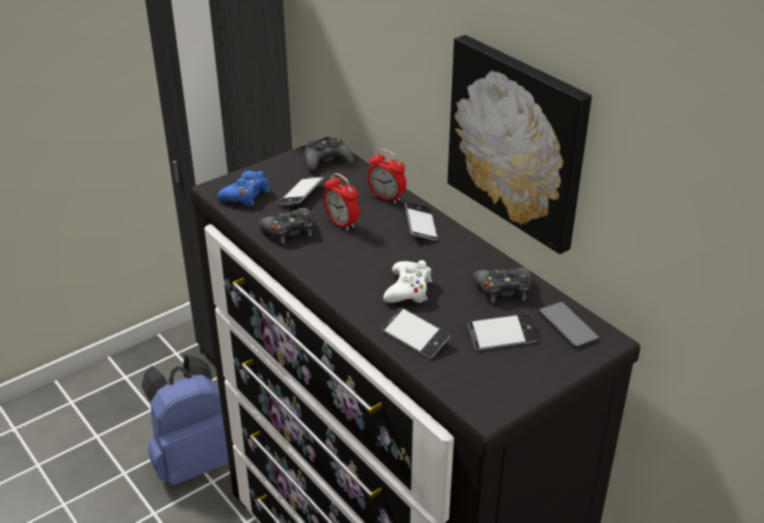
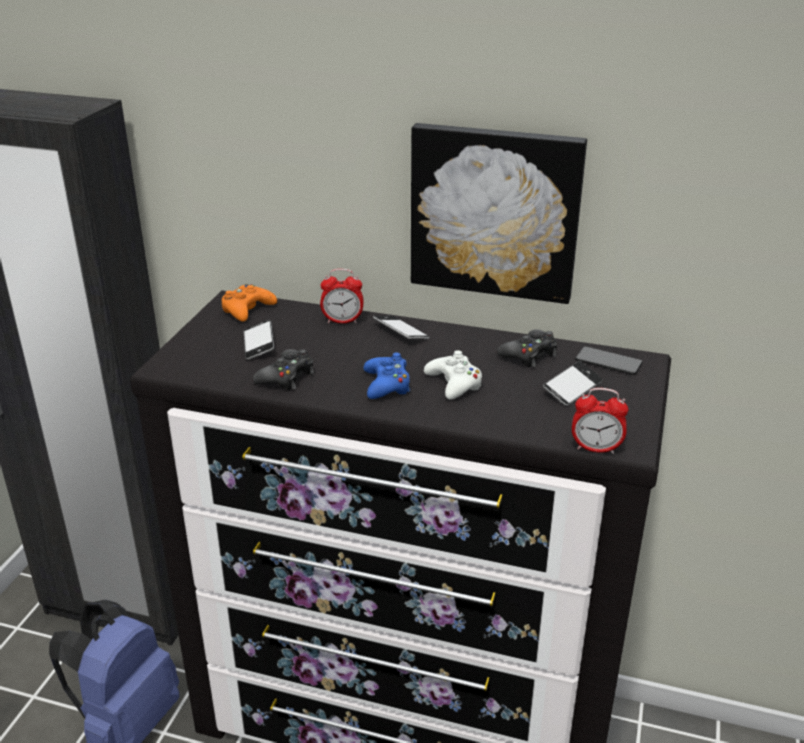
camera: 35 degrees left, 5 degrees down
blue game controller [217,171,270,206] -> blue game controller moved to [363,352,411,399]
black game controller [305,138,354,171] -> orange game controller [221,284,277,322]
alarm clock [323,173,360,231] -> alarm clock moved to [572,388,628,454]
phone [382,307,450,359] -> none

